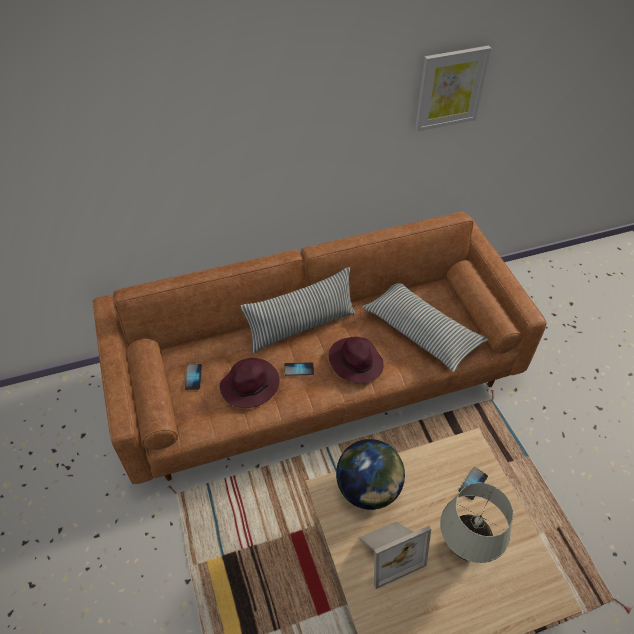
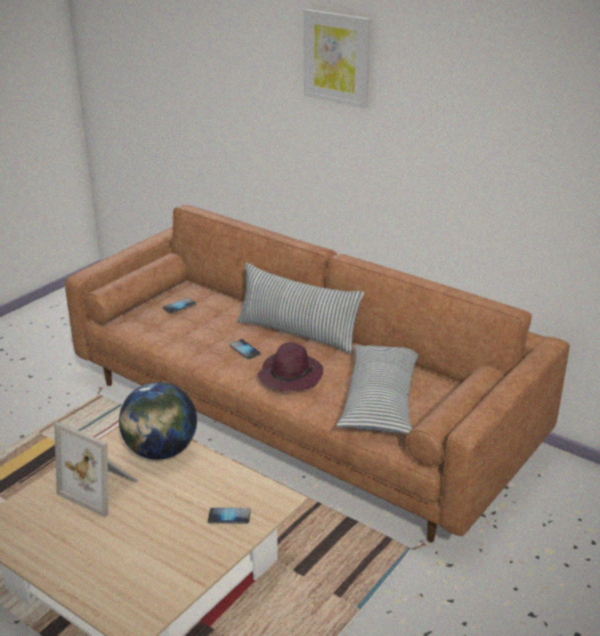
camera: 55 degrees right, 20 degrees down
purple hat [220,358,280,408] -> none
picture [415,46,491,132] -> picture moved to [304,9,371,108]
white table lamp [440,482,513,563] -> none

